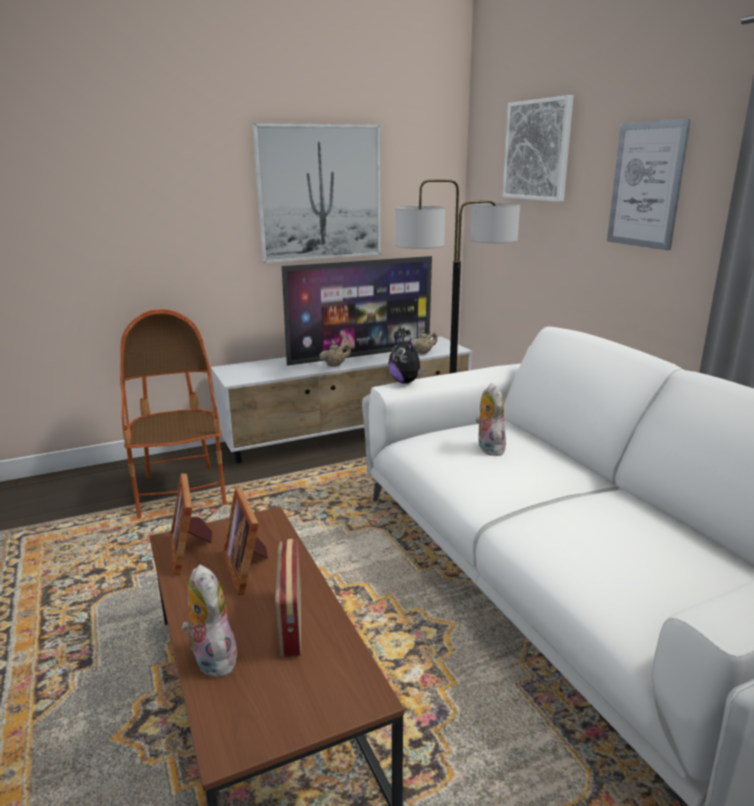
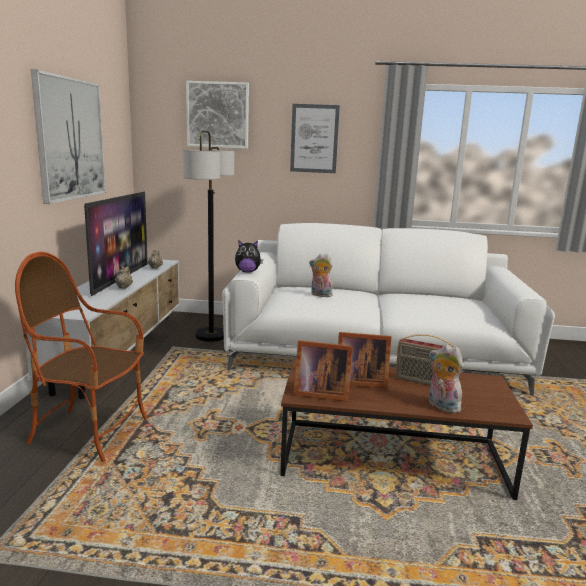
camera: 60 degrees left, 5 degrees down
plush toy [181,565,237,678] -> plush toy turned 45 degrees clockwise [429,344,464,413]

